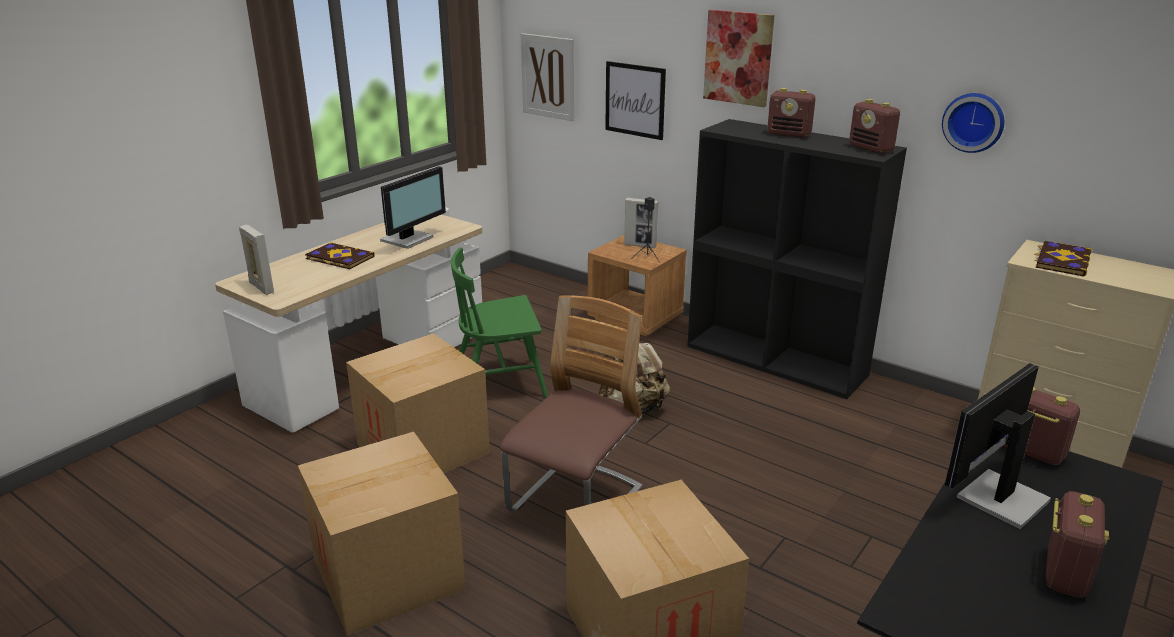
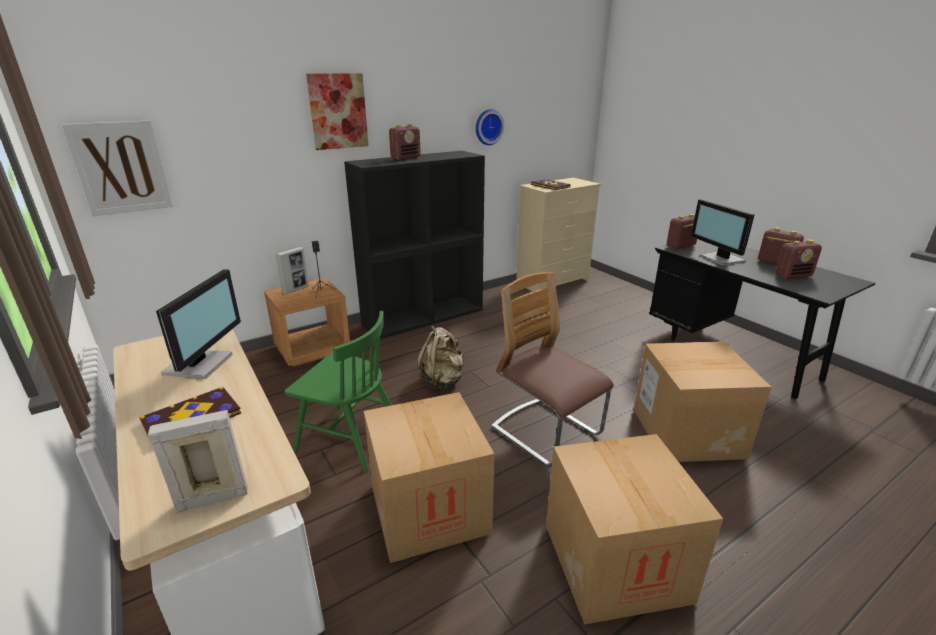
camera: 70 degrees left, 0 degrees up
monitor [380,166,446,249] -> monitor turned 45 degrees clockwise [156,269,241,379]
green chair [451,248,548,397] -> green chair turned 75 degrees counterclockwise [285,311,392,472]
picture [605,61,666,140] -> none
radio [849,99,900,154] -> radio moved to [775,240,822,279]

